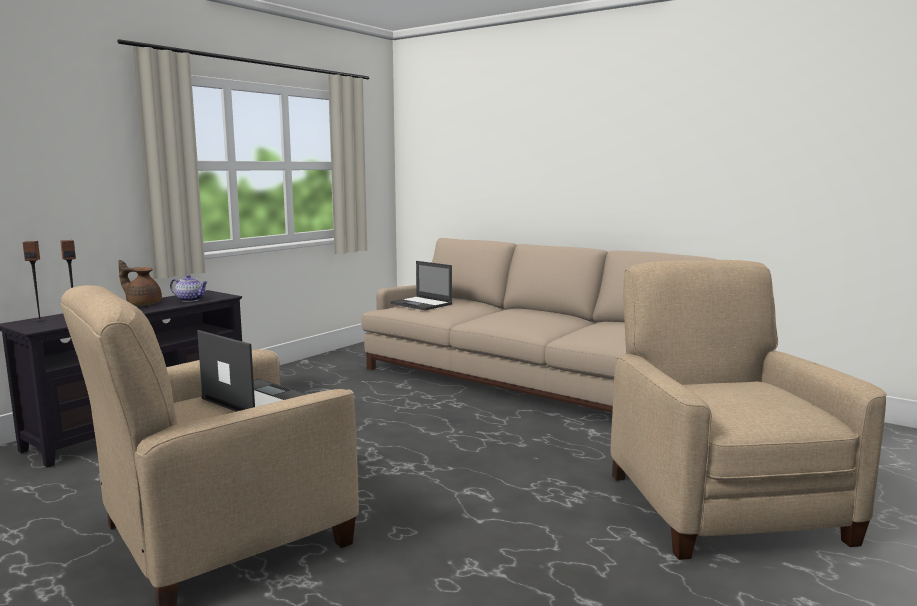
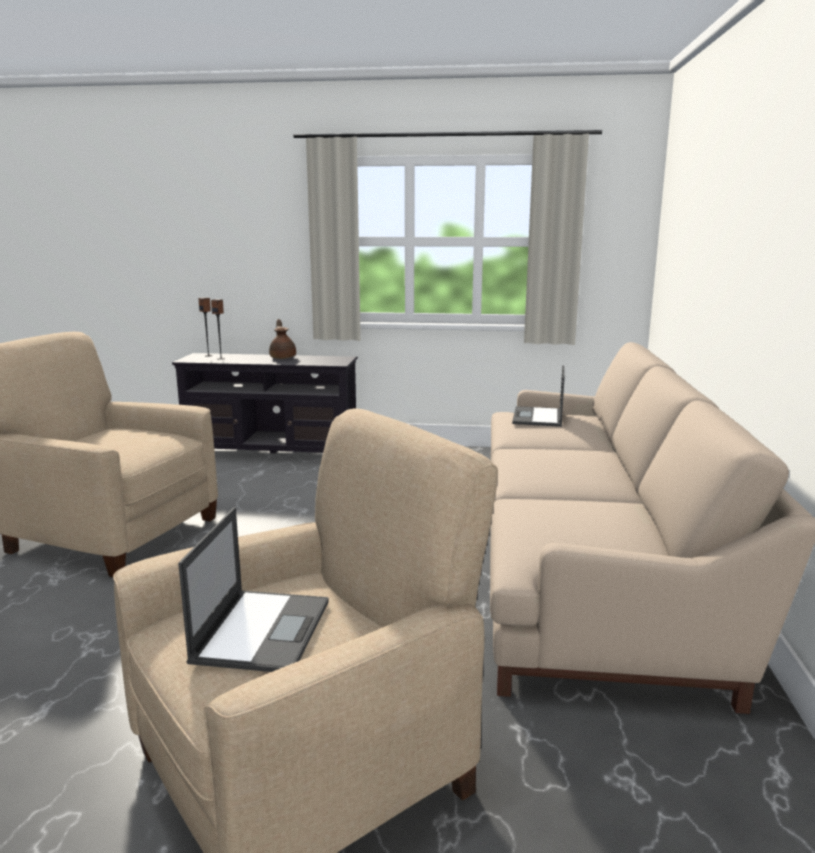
camera: 60 degrees right, 5 degrees up
teapot [170,275,208,302] -> none
laptop [197,330,307,412] -> laptop moved to [178,507,329,672]

